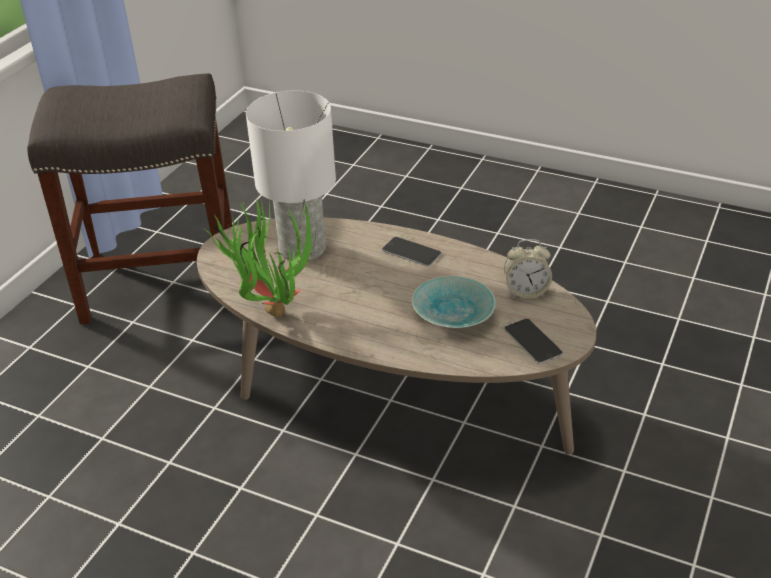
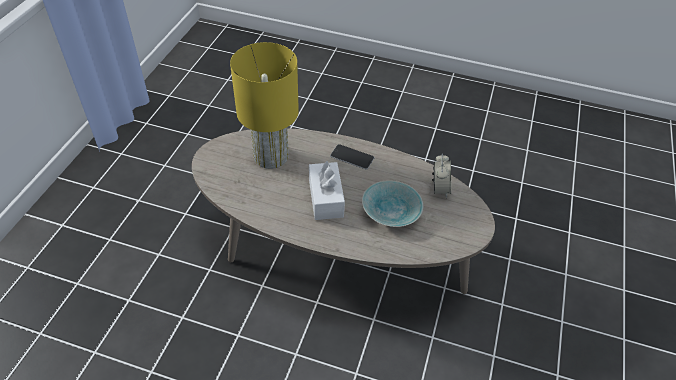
camera: 10 degrees left, 10 degrees up
grey stool [27,73,233,324] -> none
potted plant [206,199,316,317] -> none
white table lamp [246,91,336,261] -> yellow table lamp [230,42,299,169]
alarm clock [504,239,552,299] -> alarm clock turned 75 degrees counterclockwise [432,154,451,198]
phone [504,318,563,364] -> none
none -> white tissue box [309,161,345,220]

